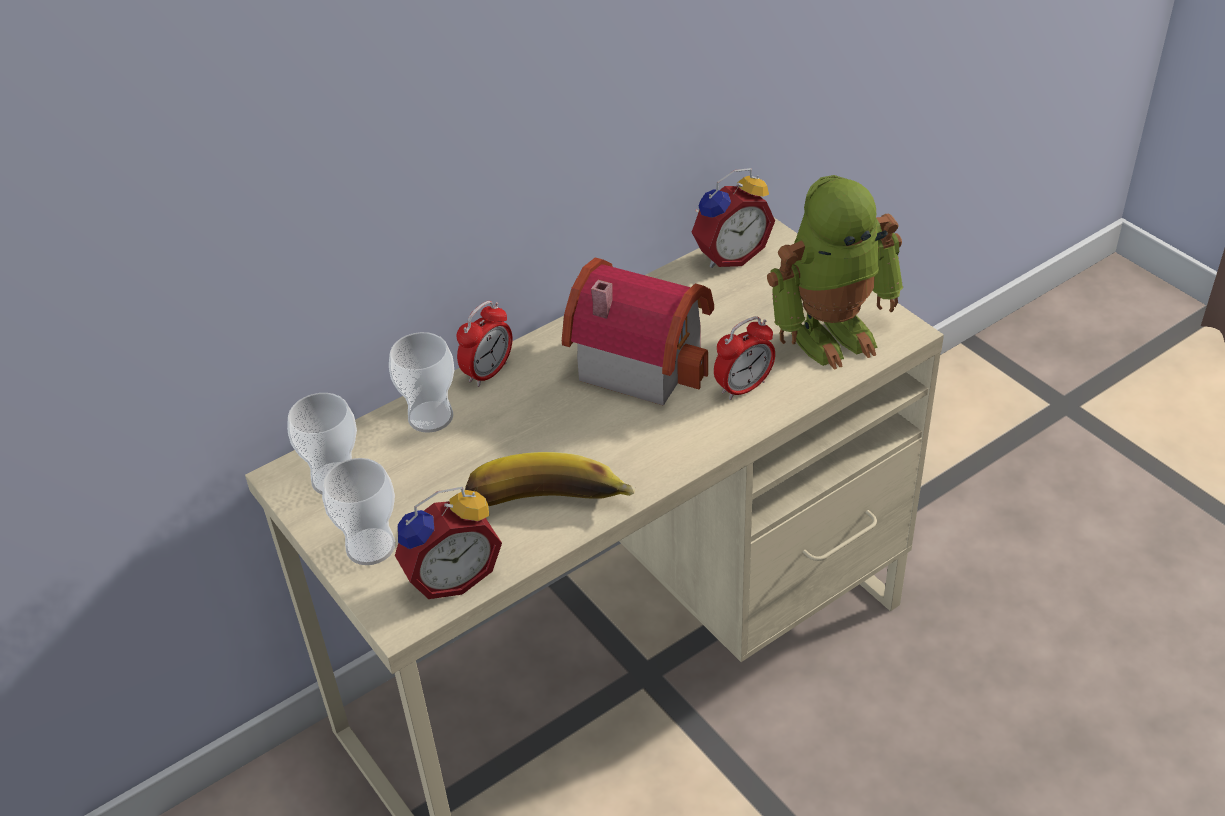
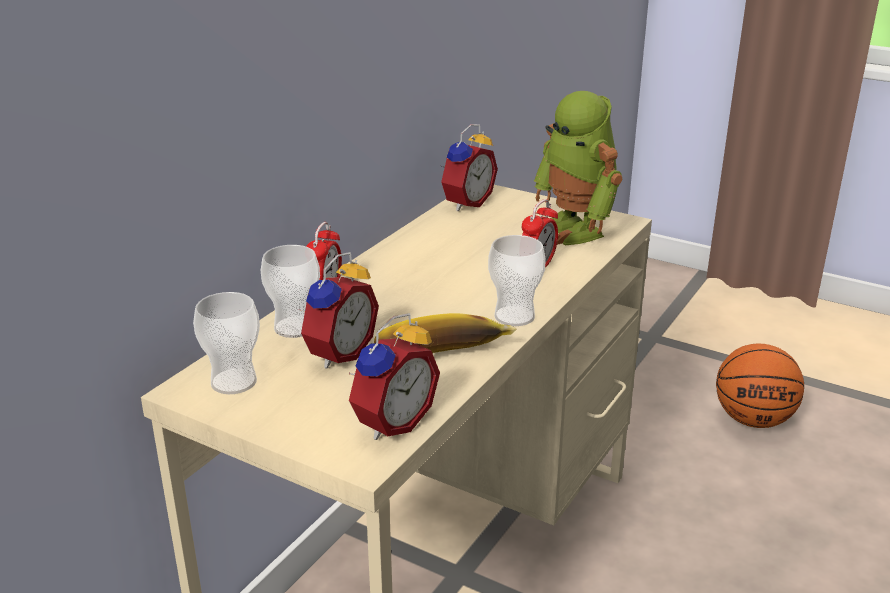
camera: 25 degrees left, 15 degrees down
cup [322,458,396,565] -> cup moved to [488,235,546,326]
toy house [562,257,714,406] -> none
toy robot [767,175,903,369] -> toy robot turned 105 degrees clockwise [534,91,622,246]
none -> alarm clock [299,252,379,368]
none -> basketball [716,343,804,428]

